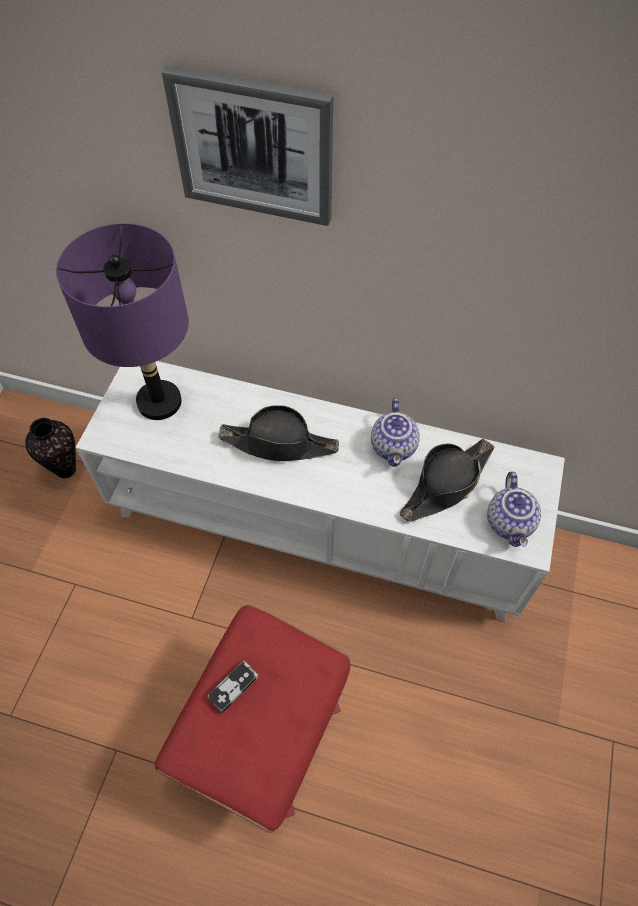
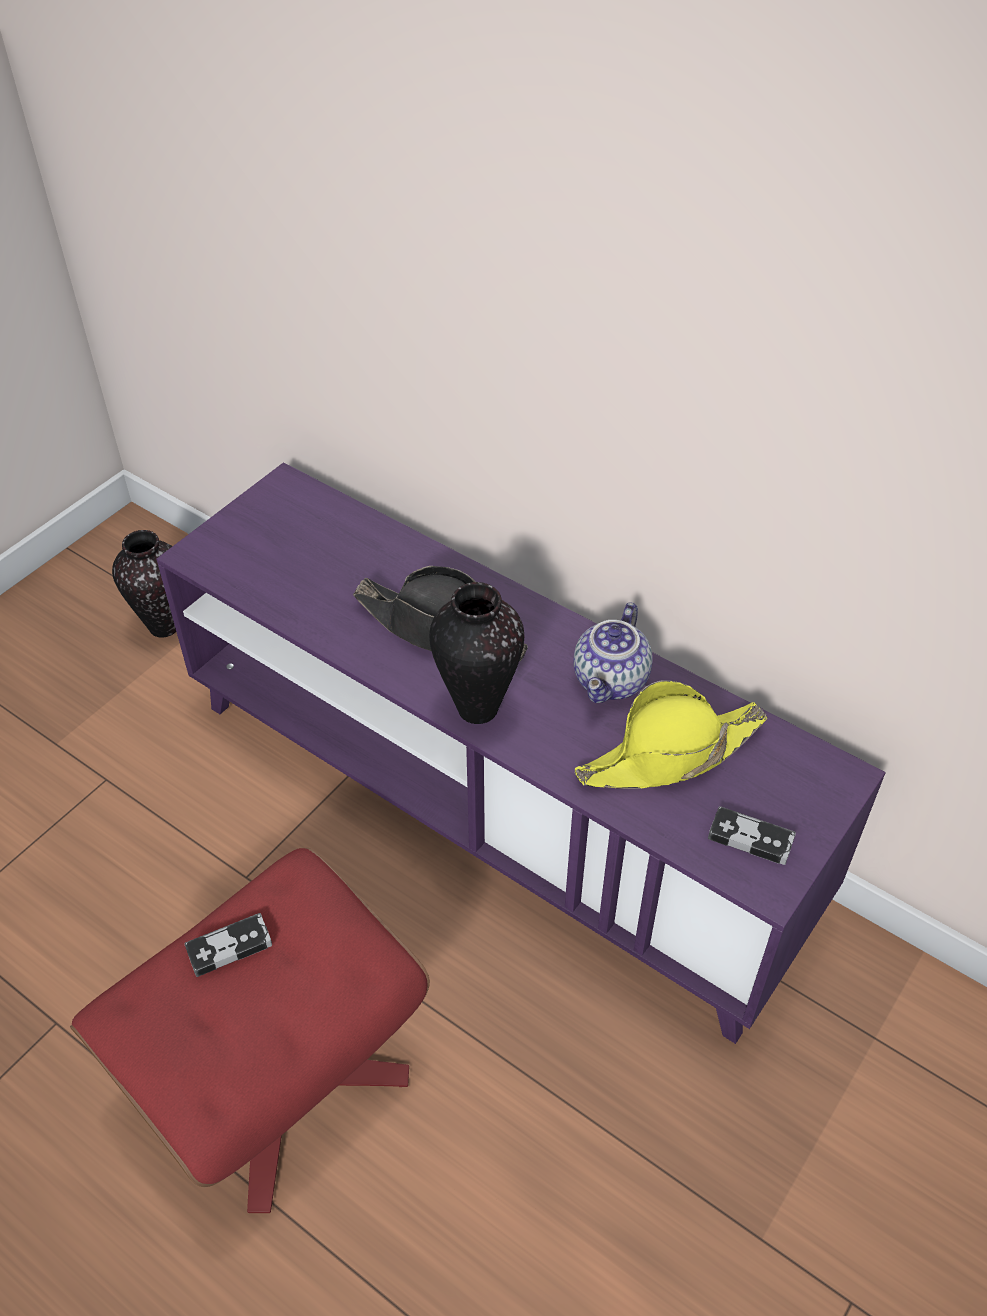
camera: 20 degrees right, 10 degrees down
purple table lamp [56,223,189,420] -> none
white tv stand [75,361,565,621] -> purple tv stand [157,462,886,1044]
picture [162,66,333,226] -> none
black hat [400,438,494,522] -> yellow hat [574,680,767,789]
teapot [487,472,541,547] -> game controller [708,806,796,865]
none -> vase [429,582,525,724]

